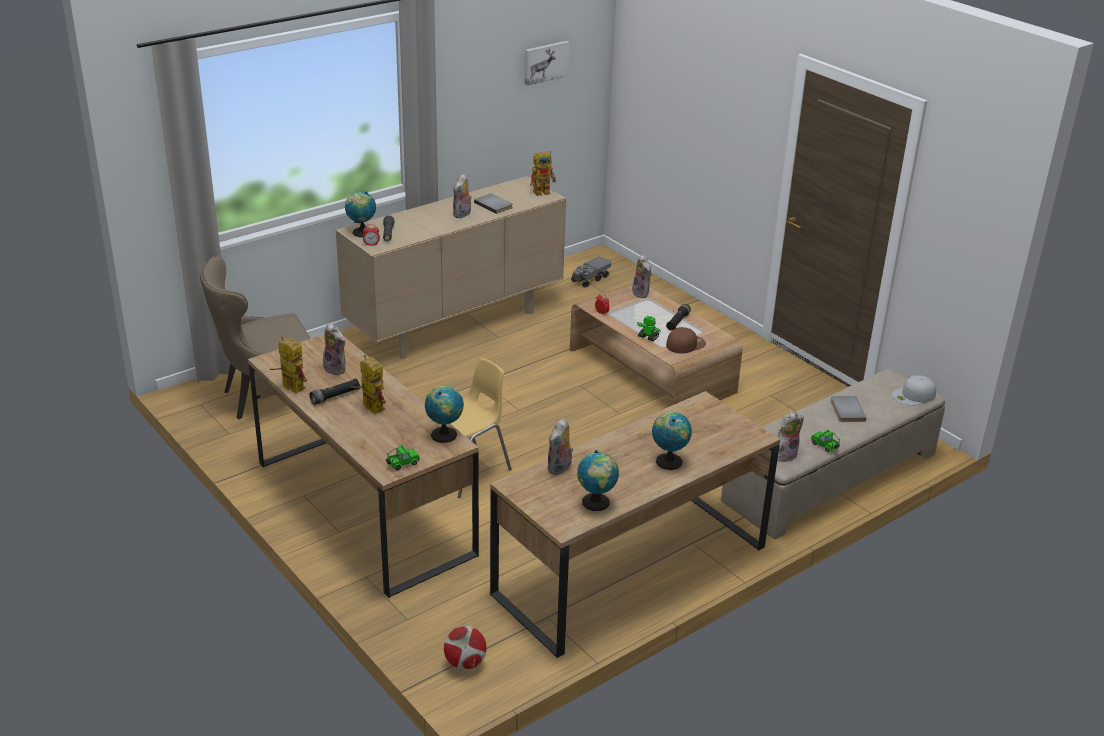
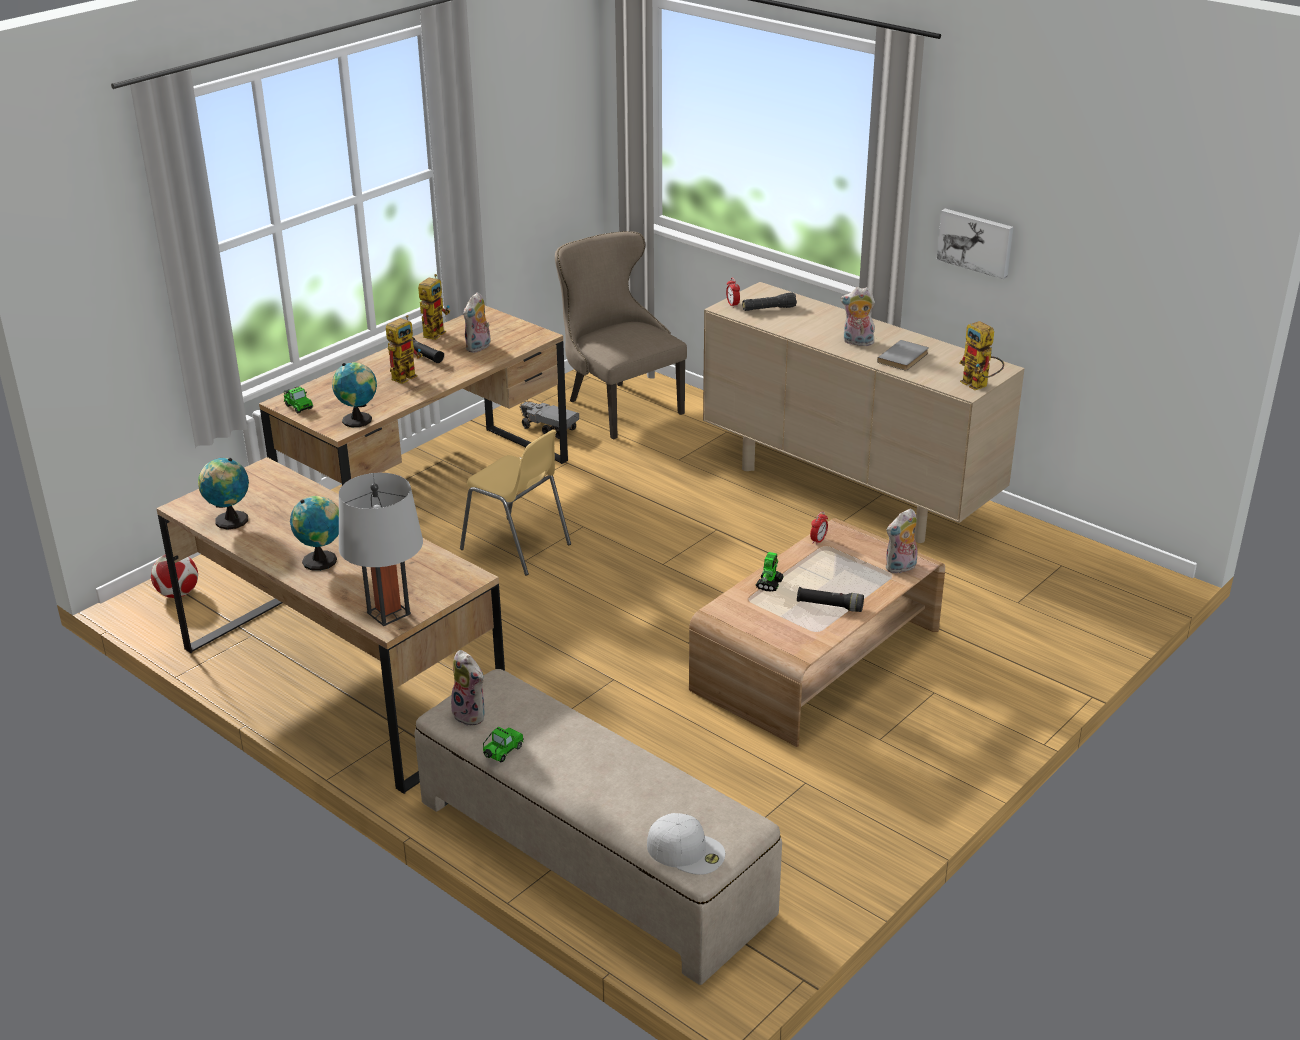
camera: 80 degrees right, 0 degrees up
globe [345,191,376,237] -> none
picture [524,41,570,86] -> picture moved to [937,209,1013,279]
plush toy [547,418,573,475] -> none
toy truck [571,256,611,288] -> toy truck moved to [519,401,579,439]
brown cap [666,327,706,354] -> none
grey book [831,396,866,422] -> none
white cap [892,375,936,406] -> white cap turned 150 degrees clockwise [647,813,725,875]
none -> grey table lamp [339,473,423,626]

